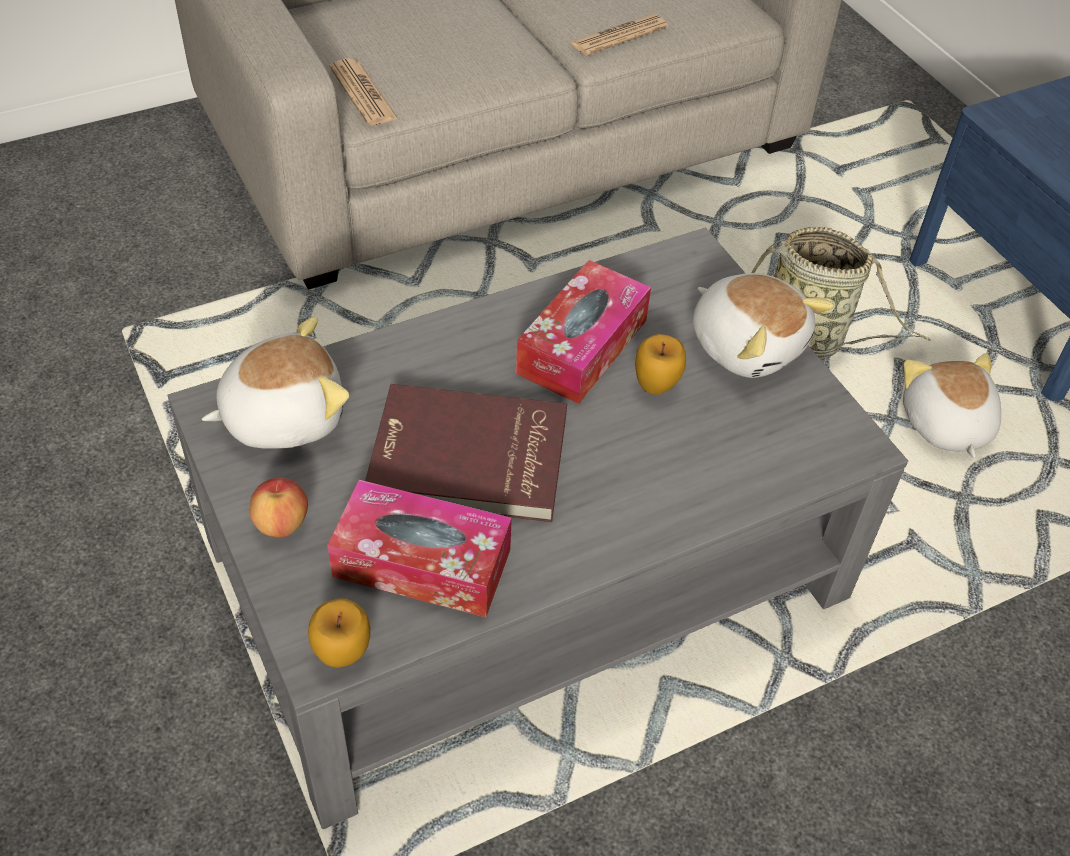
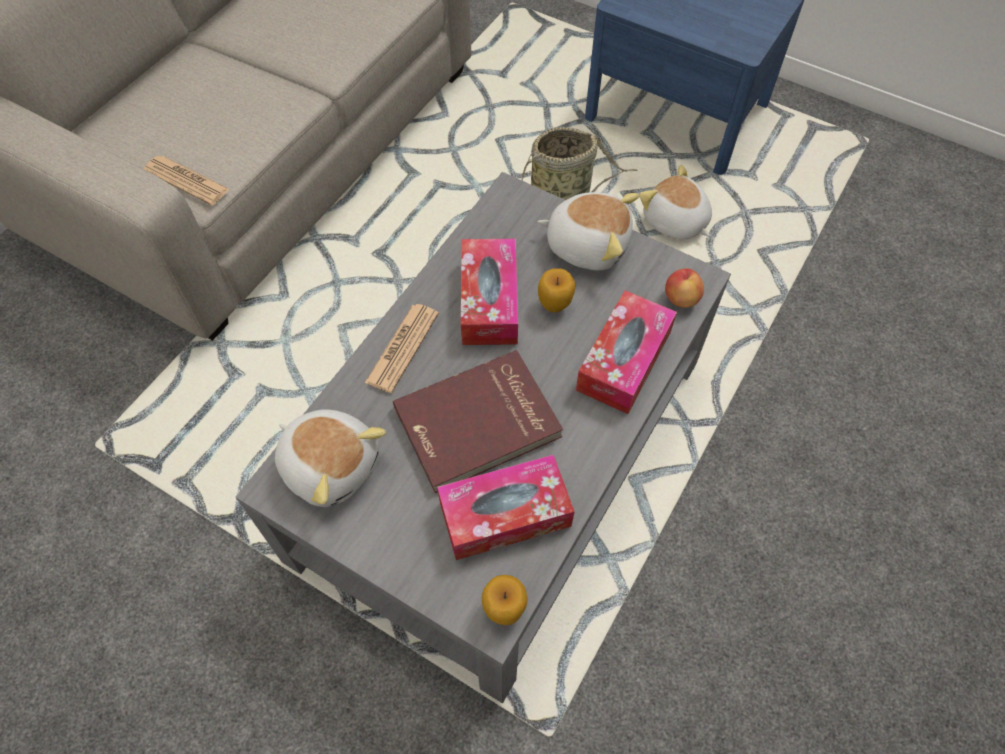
camera: 30 degrees left, 10 degrees up
plush toy [202,317,349,449] -> plush toy turned 90 degrees clockwise [275,409,386,507]
apple [250,478,308,537] -> apple moved to [665,268,704,308]
newspaper [569,14,668,56] -> newspaper moved to [365,304,439,393]
none -> tissue box [576,290,677,414]

